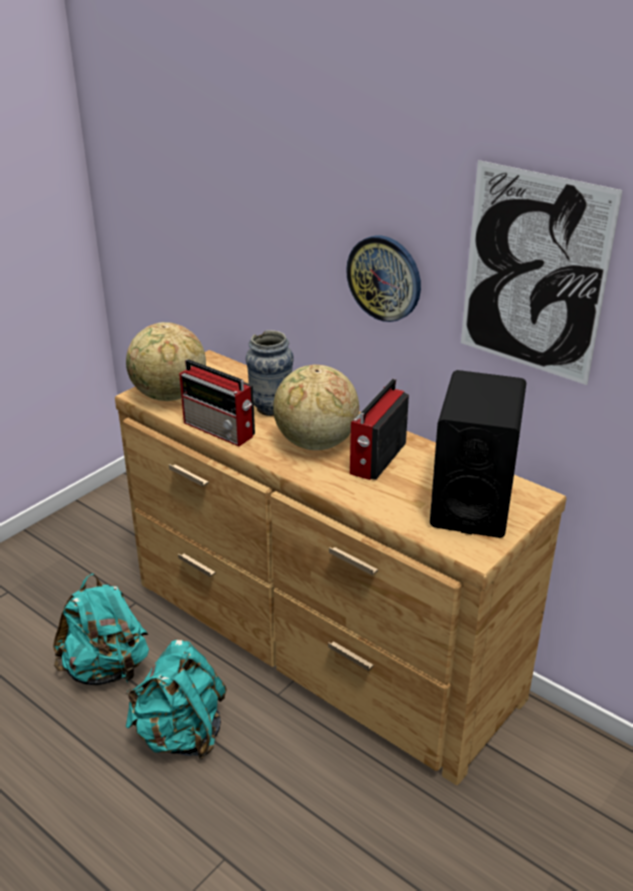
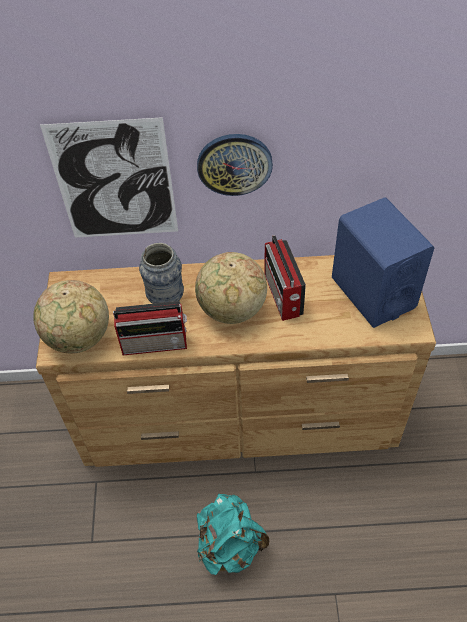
camera: 40 degrees left, 20 degrees up
turquoise backpack [53,573,149,685] -> none
black speaker [430,370,526,538] -> blue speaker [332,197,434,328]
picture [461,160,623,385] -> picture moved to [40,117,178,238]

